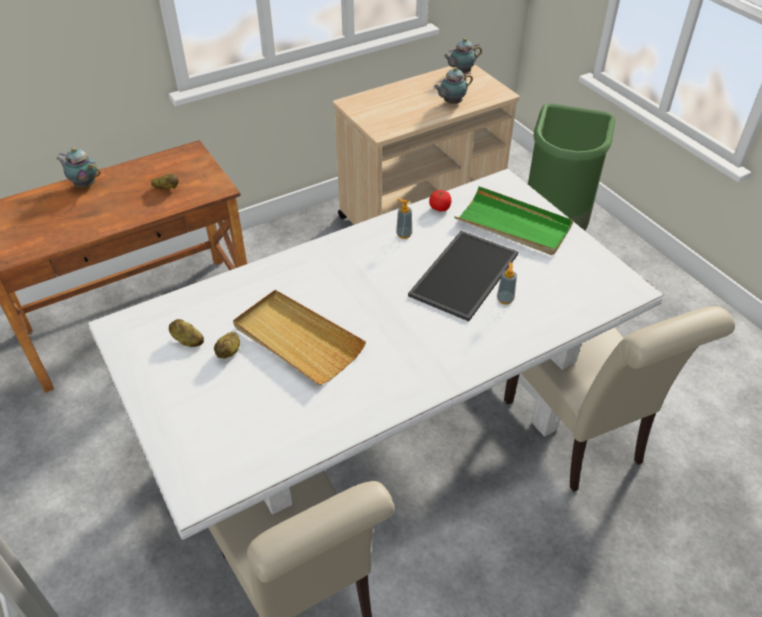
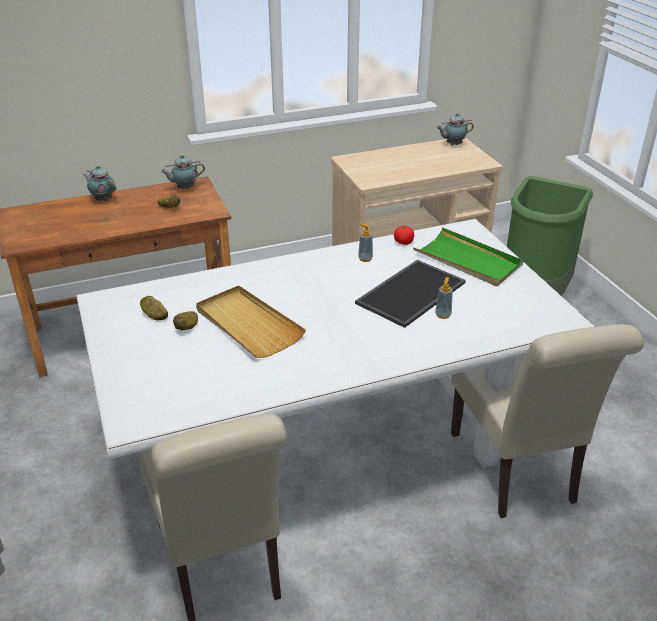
camera: 10 degrees right, 10 degrees down
teapot [434,67,473,104] -> teapot moved to [161,154,205,189]

